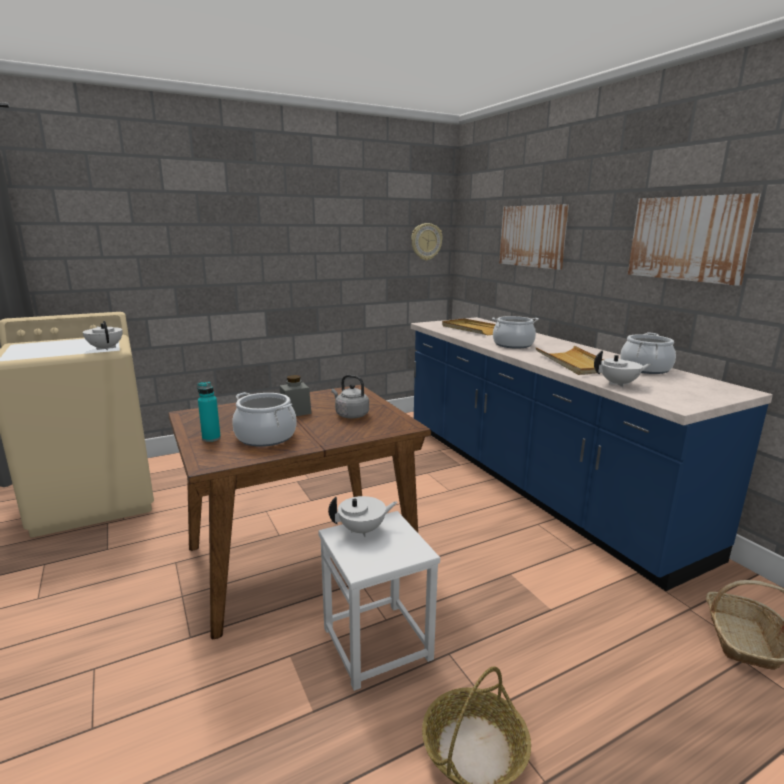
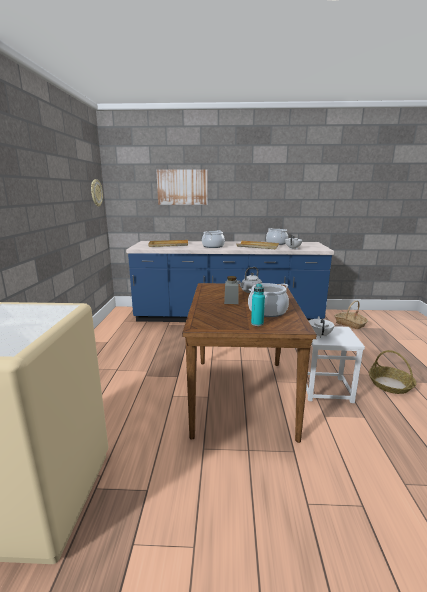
camera: 60 degrees left, 0 degrees up
white teapot [83,321,122,350] -> none
picture [628,193,761,286] -> none

